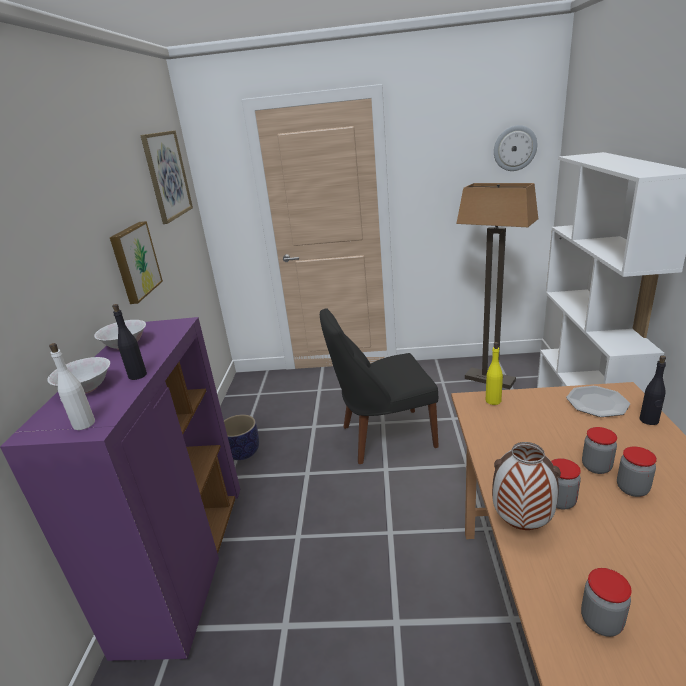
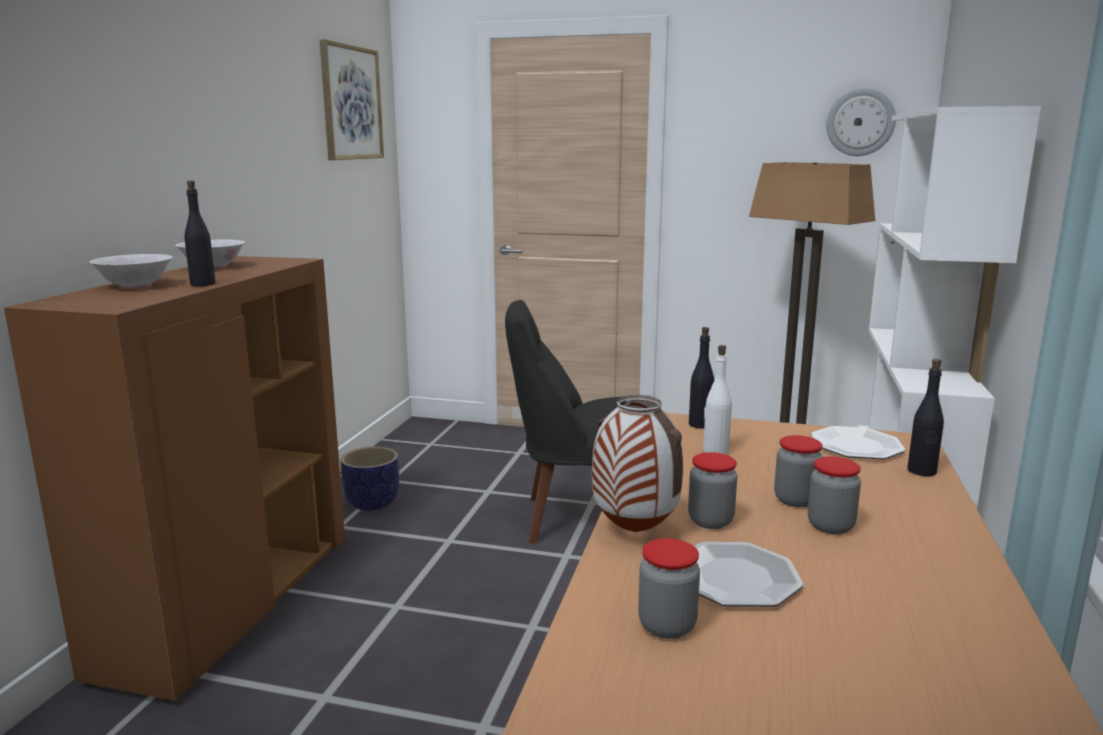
camera: 10 degrees right, 10 degrees down
purple cabinet [0,317,240,661] -> brown cabinet [4,256,345,702]
white bottle [49,343,95,430] -> white bottle moved to [703,345,732,454]
picture [110,221,163,304] -> none
yellow bottle [486,342,503,405] -> black bottle [689,327,715,429]
none -> plate [694,542,803,607]

